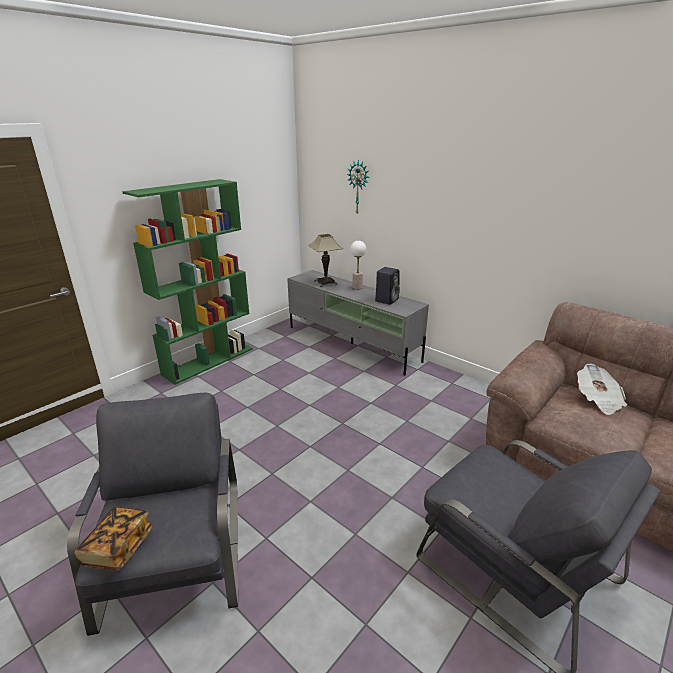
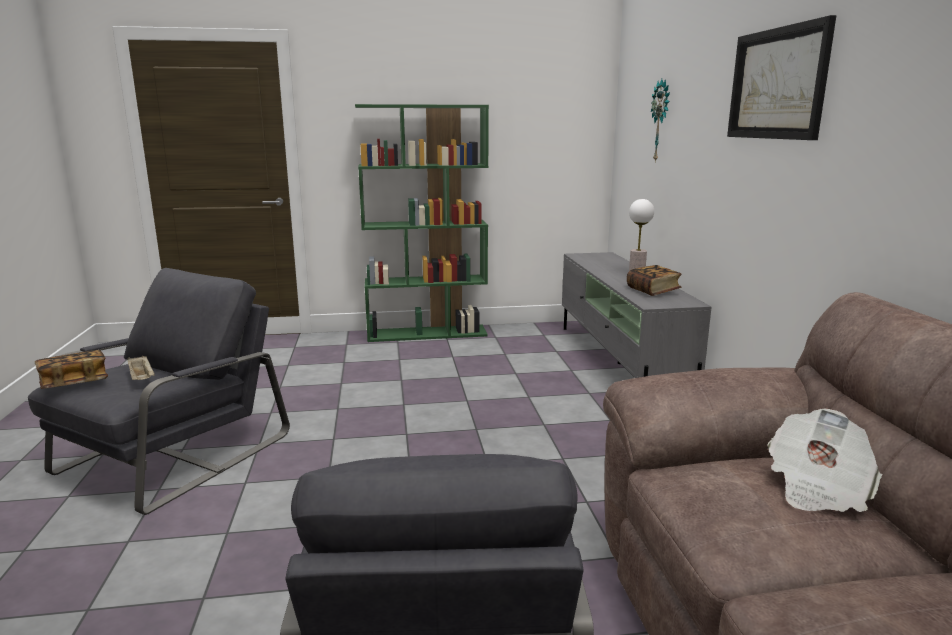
camera: 40 degrees right, 10 degrees down
table lamp [308,234,343,287] -> none
black speaker [375,267,400,305] -> book [627,265,682,296]
none -> beige tray [128,356,155,380]
none -> picture [727,15,836,140]

